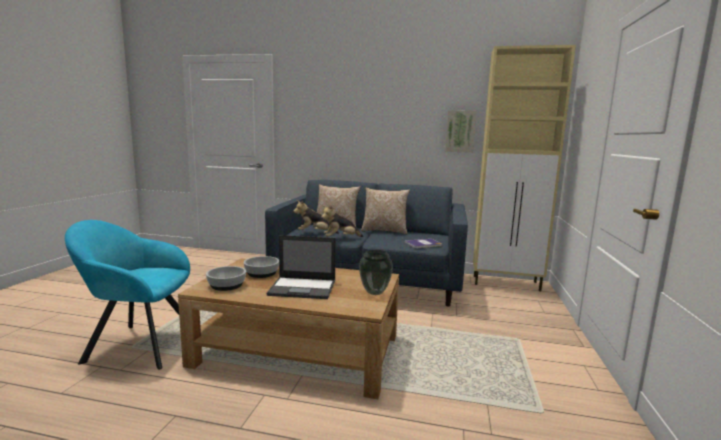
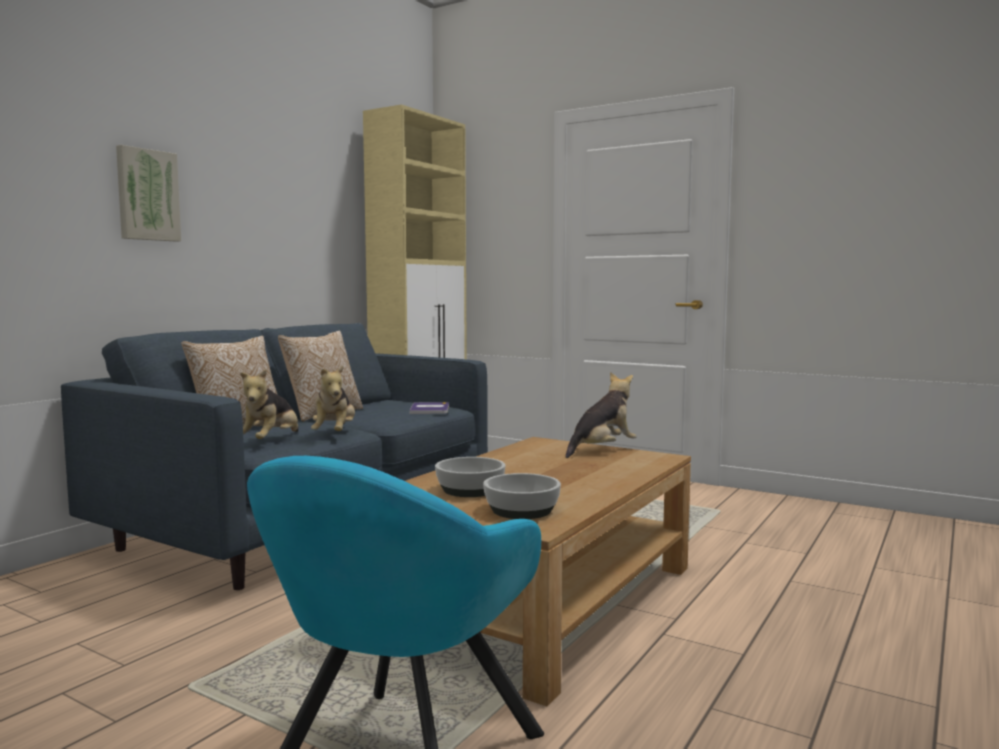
camera: 70 degrees left, 5 degrees down
laptop [266,235,336,299] -> none
vase [359,250,393,295] -> plush toy [566,372,637,458]
picture [445,110,476,153] -> picture moved to [116,145,181,241]

